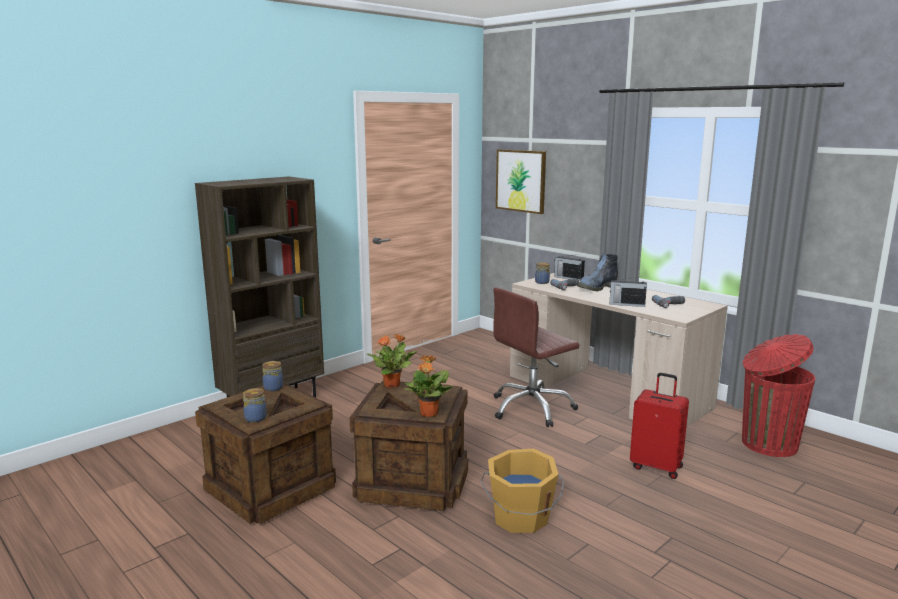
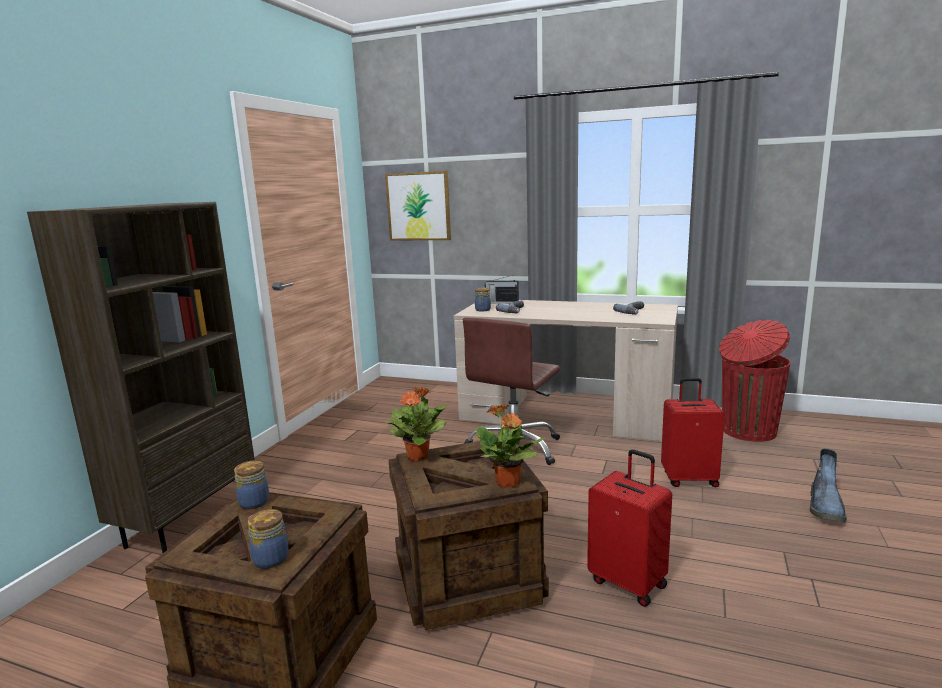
camera: 25 degrees left, 0 degrees up
orange bucket [480,449,564,533] -> red suitcase [587,449,672,607]
boot [577,253,618,291] -> boot moved to [810,449,847,523]
radio [609,276,647,307] -> none

